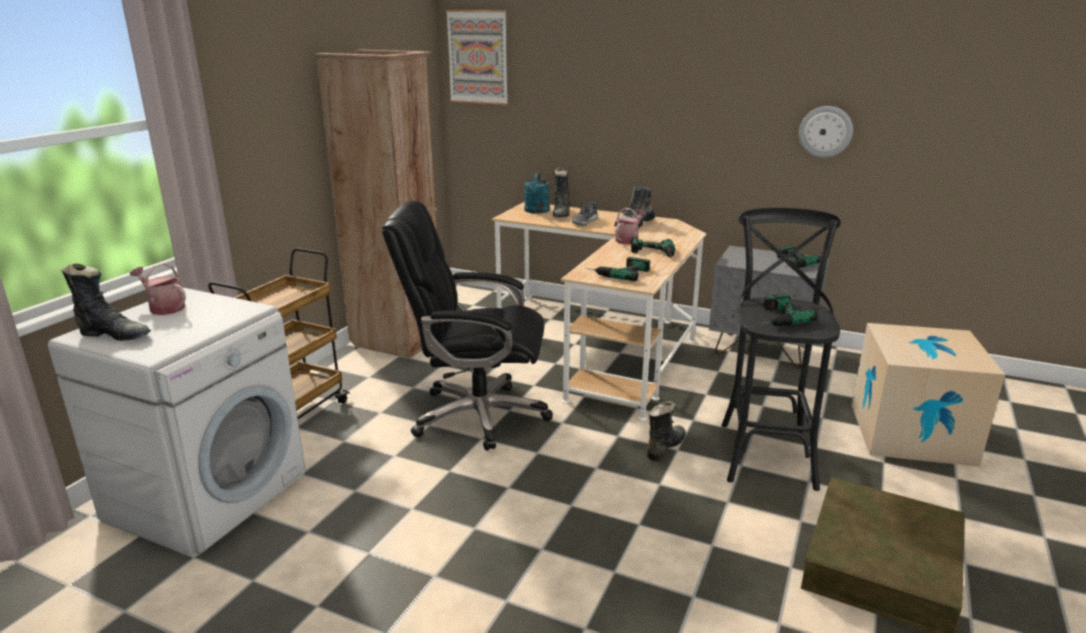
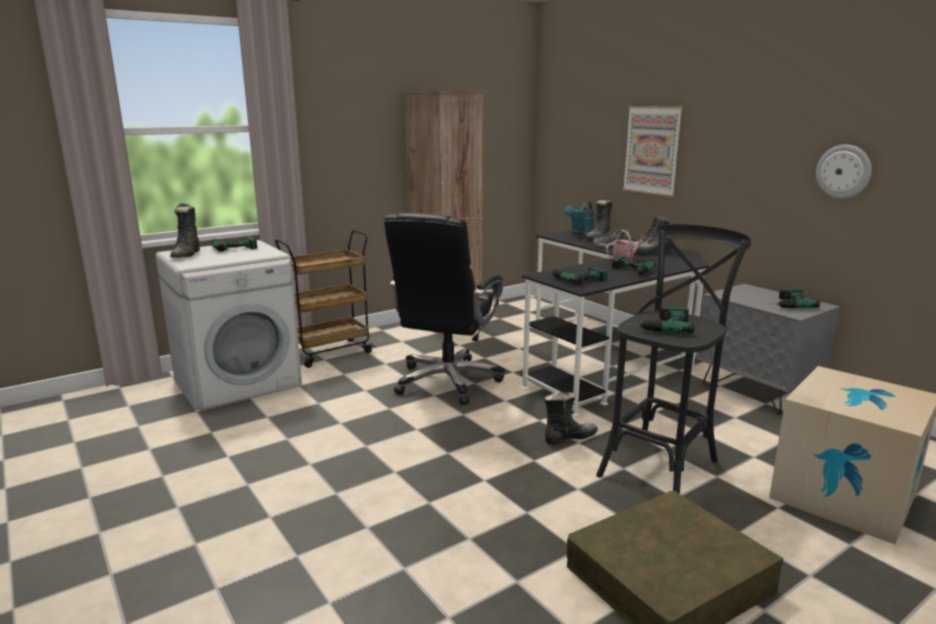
camera: 30 degrees right, 5 degrees down
black boot [60,263,151,341] -> black boot turned 45 degrees clockwise [170,203,200,257]
watering can [130,263,186,315] -> power drill [211,237,257,252]
black office chair [382,201,553,451] -> black office chair turned 105 degrees counterclockwise [384,213,505,405]
picture [446,10,508,105] -> picture moved to [623,106,683,197]
beige desk [492,202,706,421] -> black desk [521,230,709,416]

